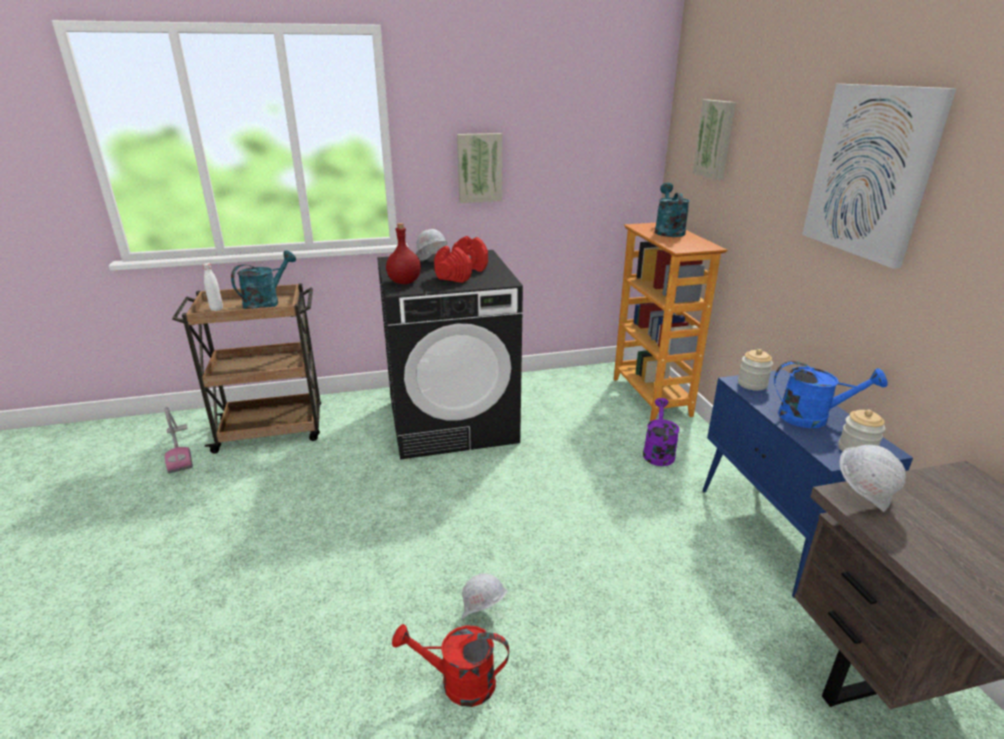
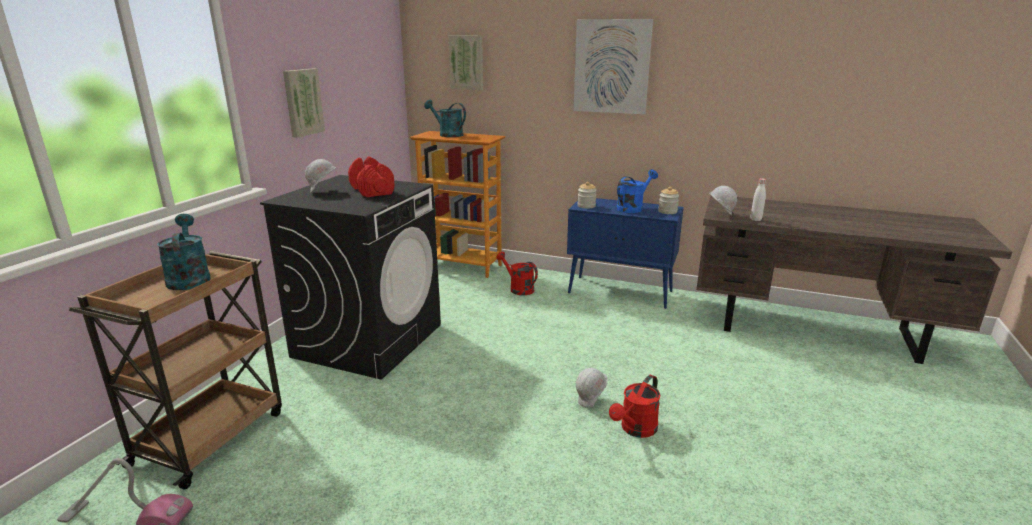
camera: 55 degrees left, 5 degrees down
white bottle [203,263,223,311] -> white bottle moved to [751,178,766,221]
red bottle [386,223,421,284] -> none
purple watering can [643,398,680,466] -> red watering can [496,252,538,295]

